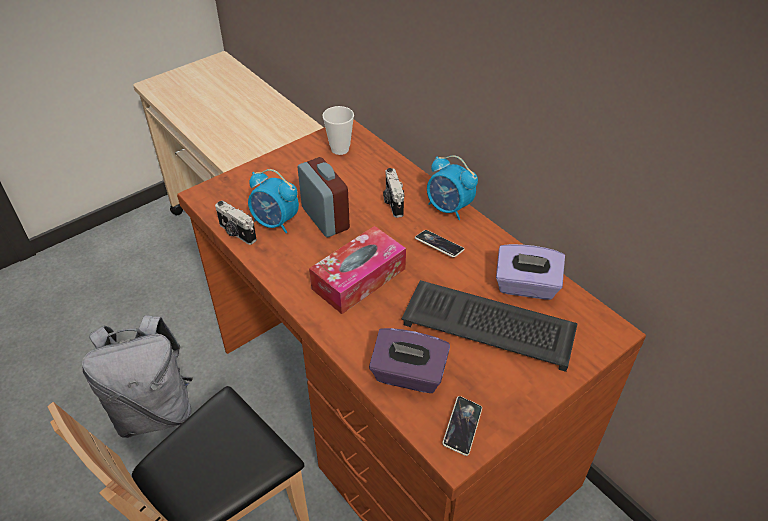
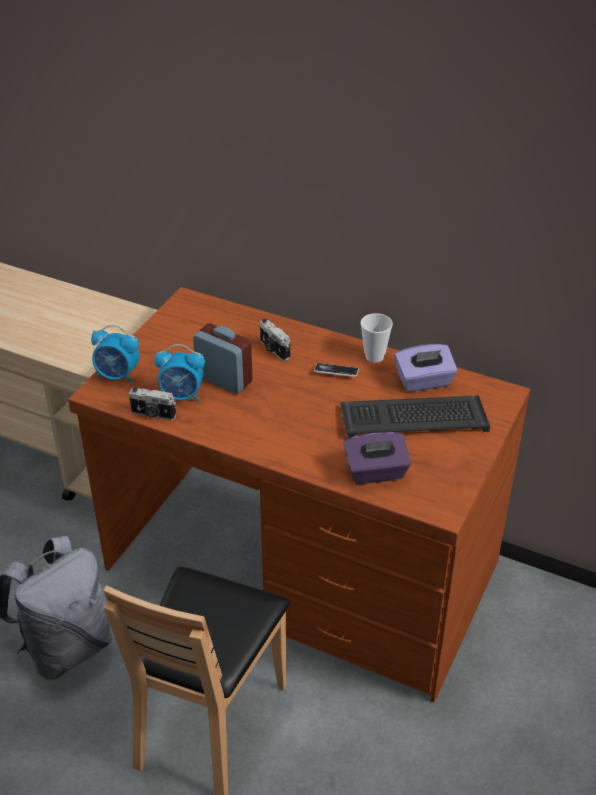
camera: 25 degrees left, 5 degrees down
tissue box [309,226,406,314] -> none
cup [322,106,354,155] -> cup moved to [360,313,393,363]
alarm clock [427,156,478,220] -> alarm clock moved to [91,325,140,383]
phone [442,396,482,456] -> none

